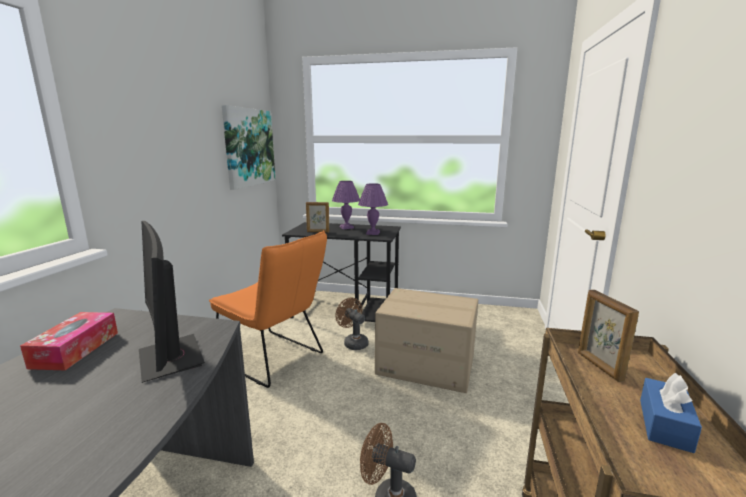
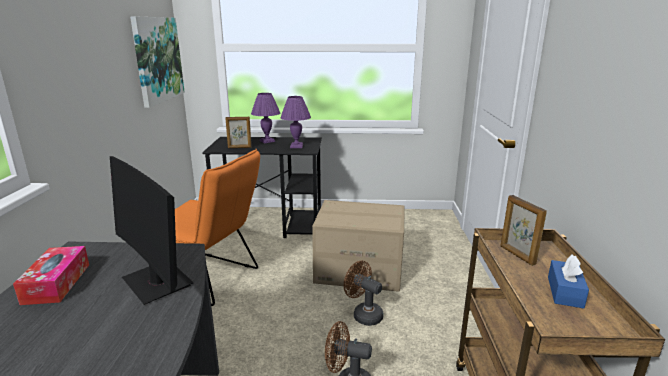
camera: 10 degrees left, 5 degrees up
brown fan [335,298,369,350] -> brown fan moved to [344,261,384,326]

